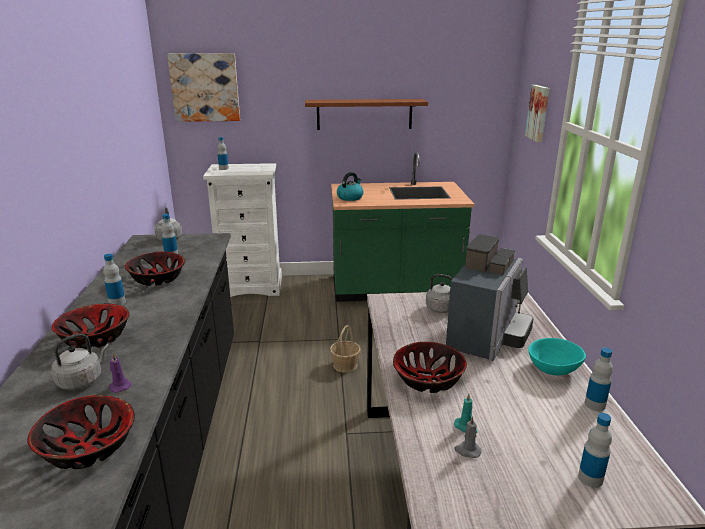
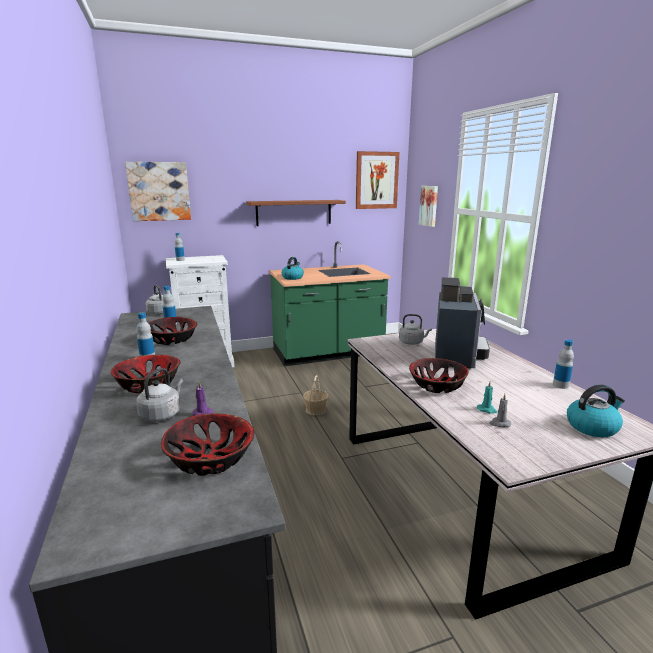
camera: 15 degrees left, 5 degrees down
turquoise bowl [528,338,586,376] -> none
bottle [578,413,612,488] -> kettle [567,384,625,437]
none -> picture [356,151,399,209]

